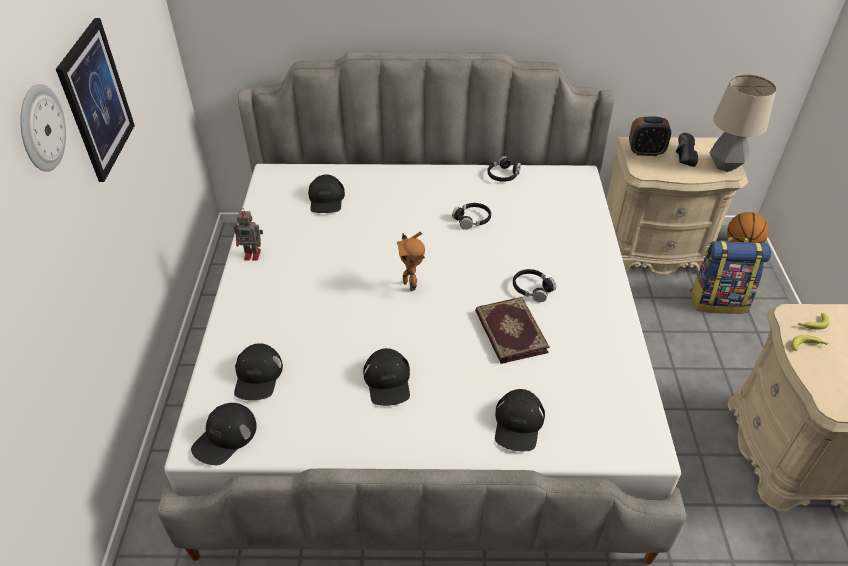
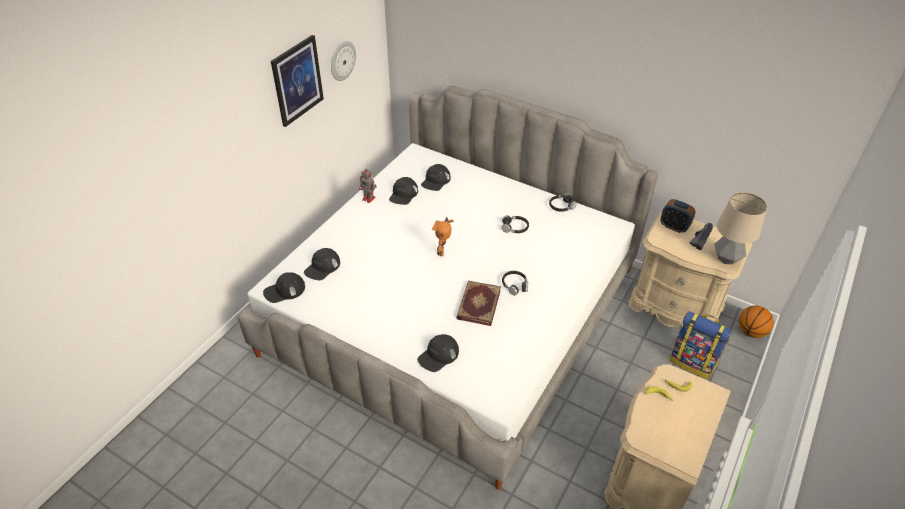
camera: 30 degrees right, 0 degrees up
wall clock [20,84,66,172] -> wall clock moved to [331,41,356,81]
black cap [363,348,410,406] -> black cap moved to [389,177,418,205]

